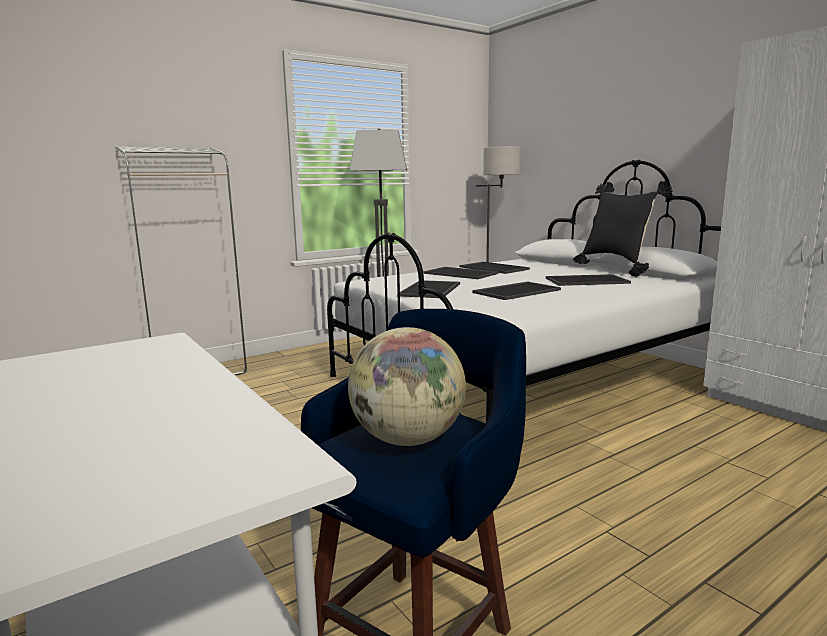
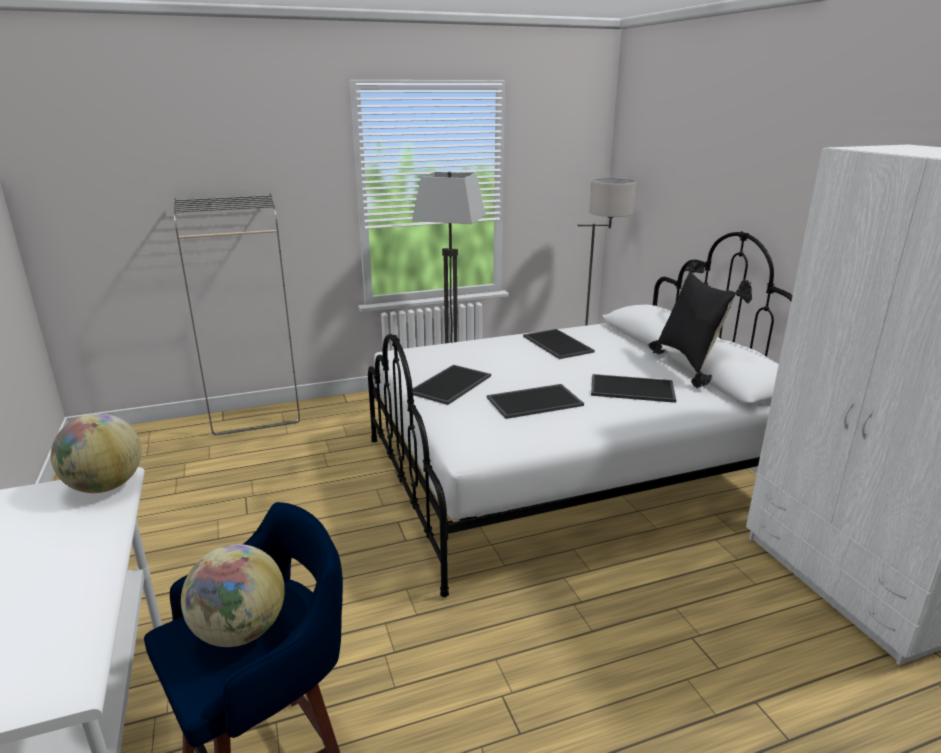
camera: 15 degrees right, 10 degrees up
tray [423,267,498,279] -> none
none -> globe [51,413,142,493]

